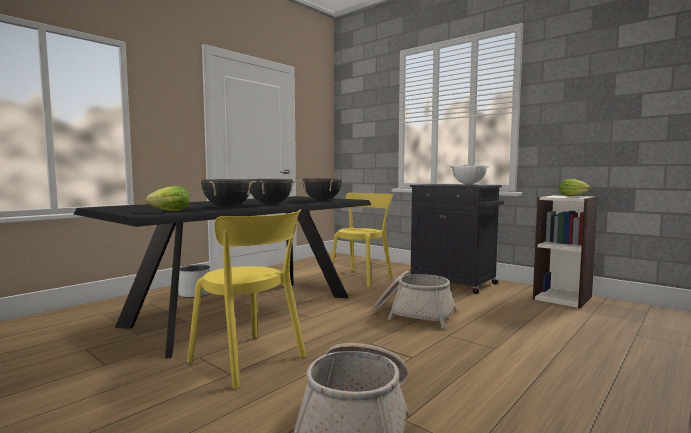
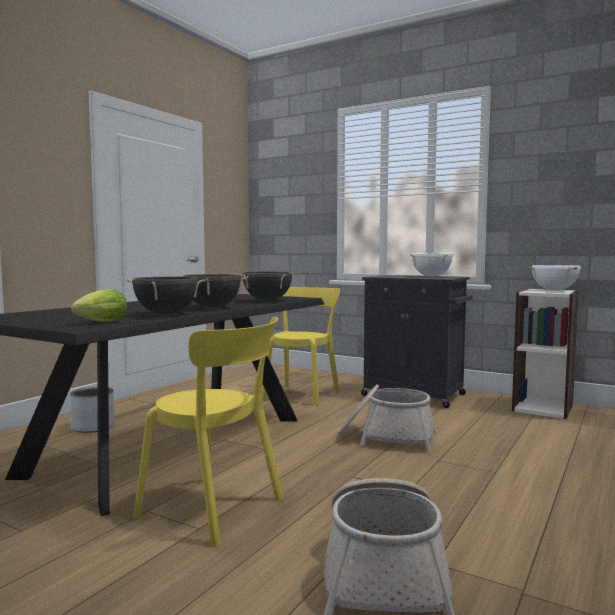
camera: 10 degrees left, 0 degrees up
lettuce [559,179,591,196] -> white cooking pot [529,265,583,291]

